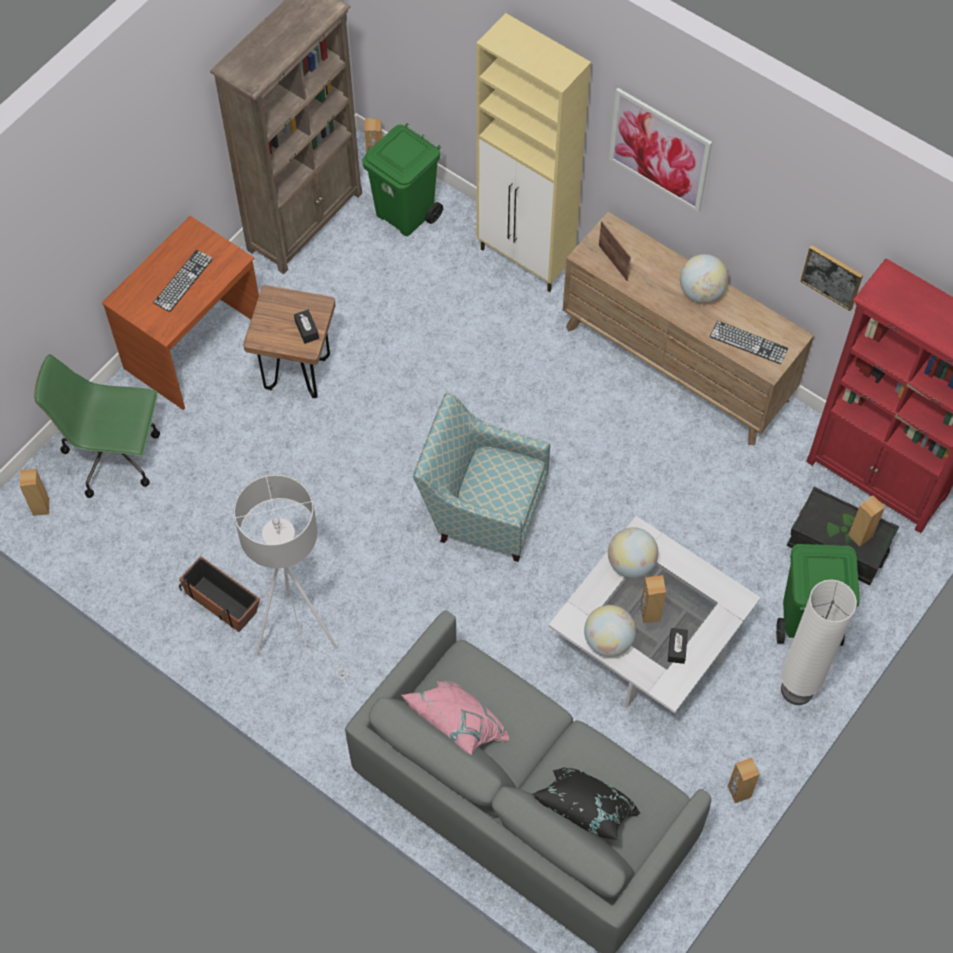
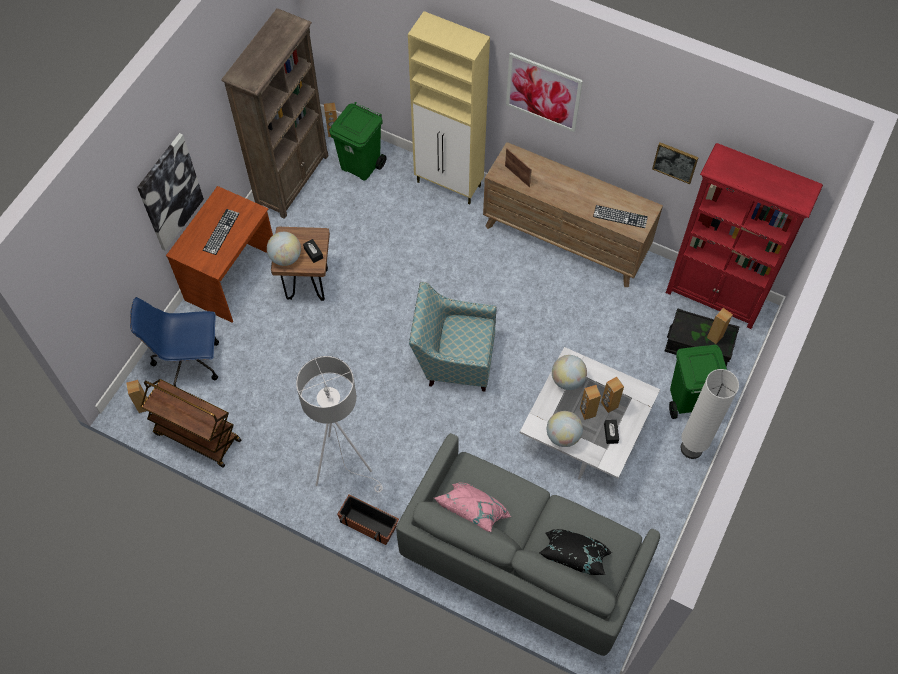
camera: 10 degrees left, 0 degrees up
green office chair [34,354,160,498] -> blue office chair [130,297,219,386]
planter [179,556,260,632] -> planter moved to [337,494,399,545]
globe [680,254,729,303] -> globe moved to [267,232,301,266]
brown speaker [728,758,760,803] -> brown speaker moved to [601,377,624,413]
none -> picture [137,133,204,251]
none -> brown cart [140,379,241,468]

